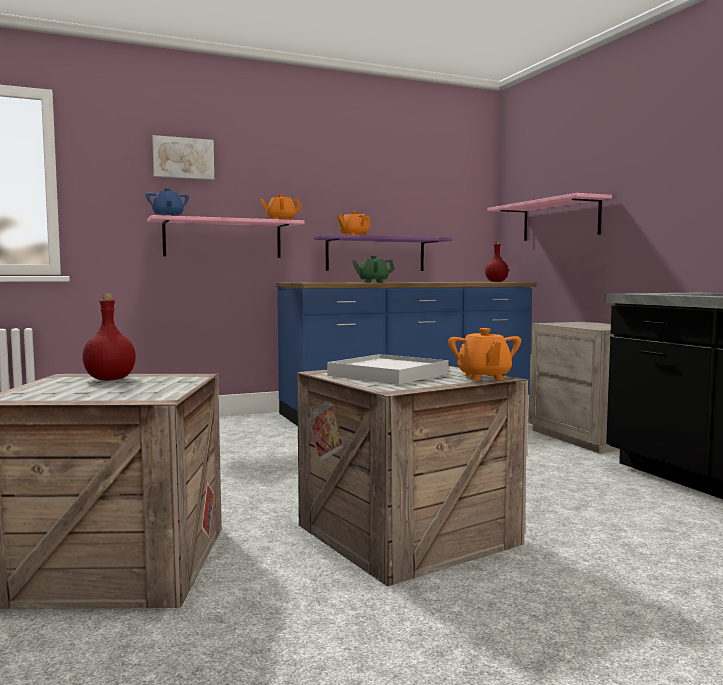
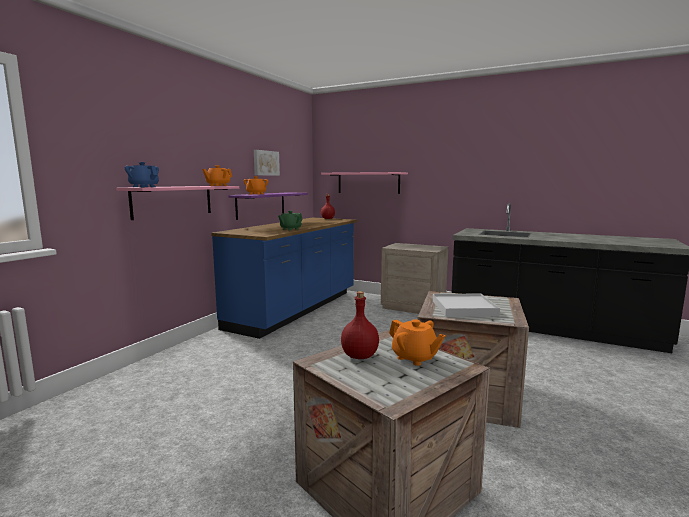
camera: 40 degrees left, 5 degrees up
picture [152,135,214,180] -> picture moved to [254,150,280,176]
orange teapot [448,328,521,380] -> orange teapot moved to [389,319,445,366]

